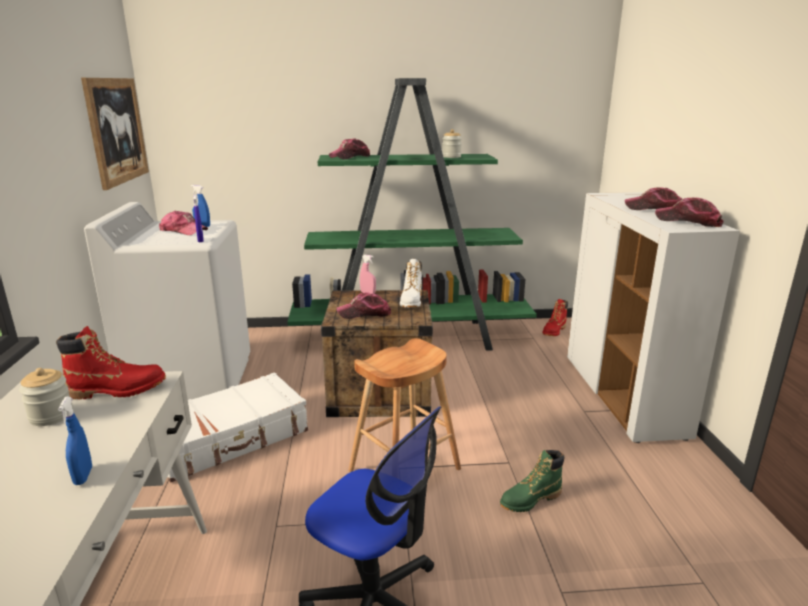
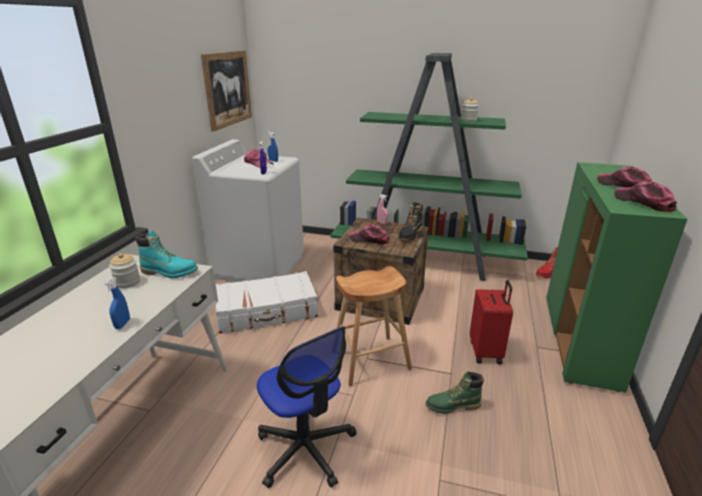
camera: 20 degrees right, 5 degrees up
red boot [56,326,166,399] -> turquoise boot [136,230,198,278]
cap [329,138,371,159] -> none
white boot [400,259,422,308] -> black boot [399,202,423,241]
white cabinet [567,192,740,443] -> green cabinet [546,162,688,393]
none -> red suitcase [470,280,513,364]

